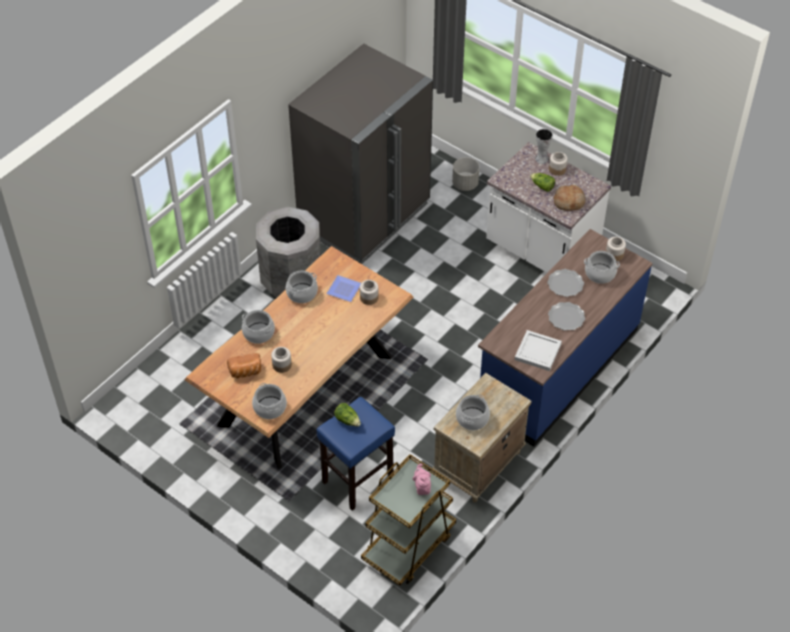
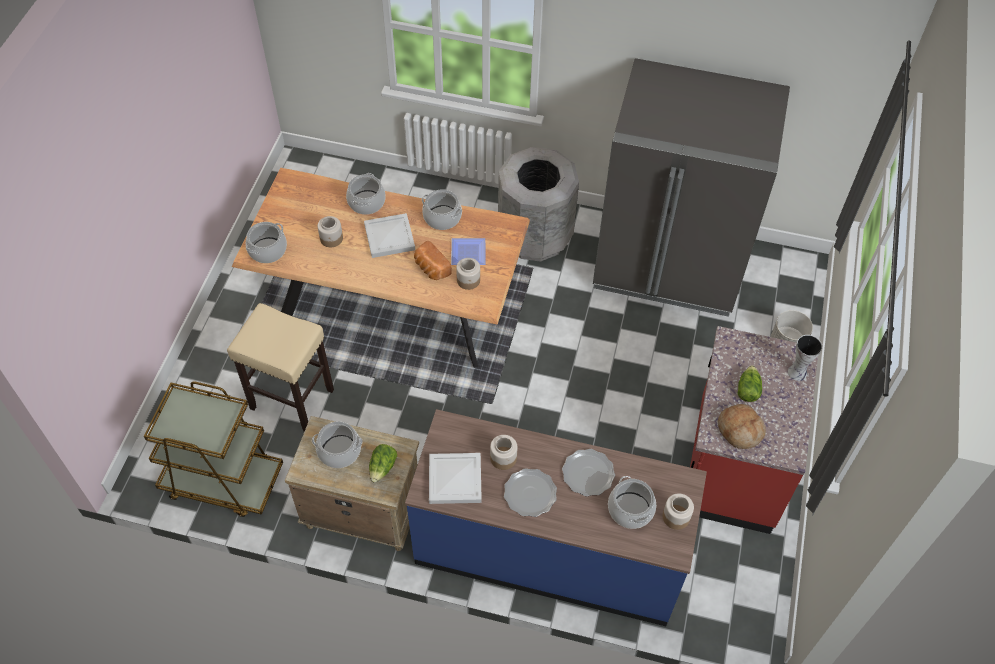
camera: 65 degrees right, 5 degrees up
bread [227,353,261,378] -> bread moved to [414,241,452,280]
blue stool [316,397,395,511] -> beige stool [227,303,334,432]
lettuce [334,403,361,427] -> lettuce moved to [369,444,397,483]
pink teapot [413,463,431,495] -> none
white counter [486,142,611,273] -> red counter [690,326,818,534]
jar [549,152,567,176] -> jar moved to [490,435,517,470]
none -> white tray [364,213,415,258]

